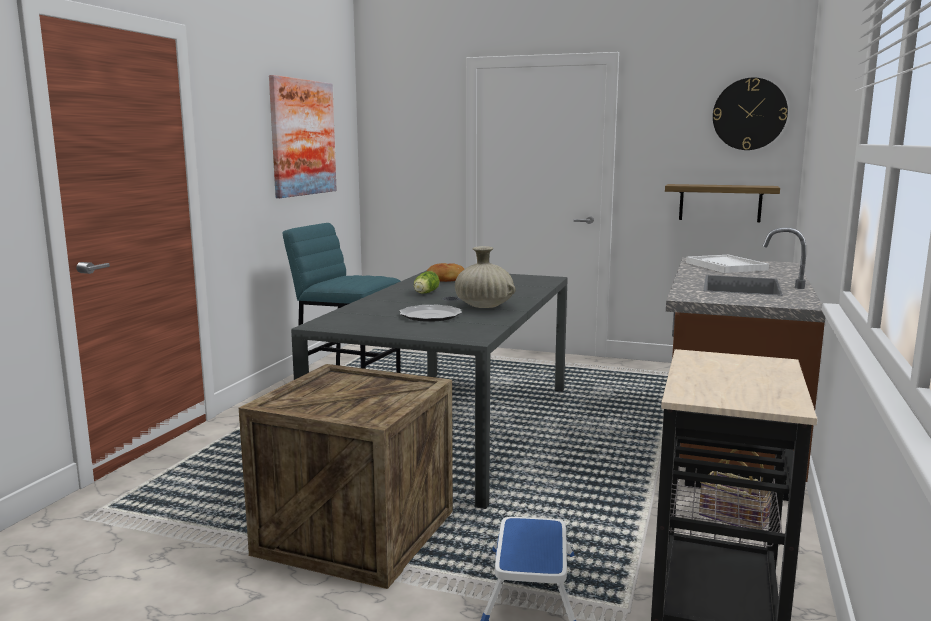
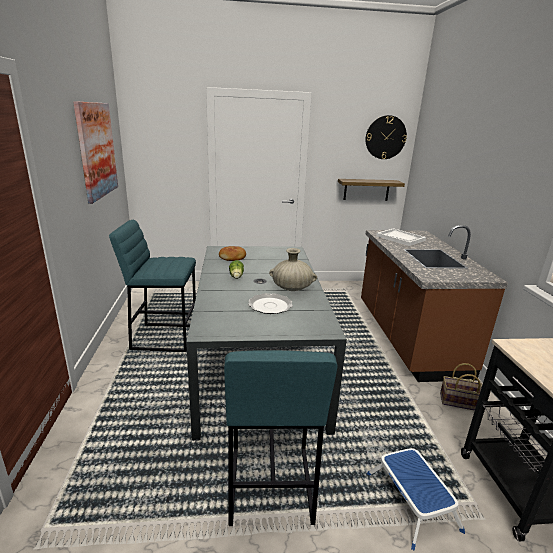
camera: 25 degrees left, 10 degrees up
crate [239,364,453,589] -> turquoise stool [224,350,337,526]

